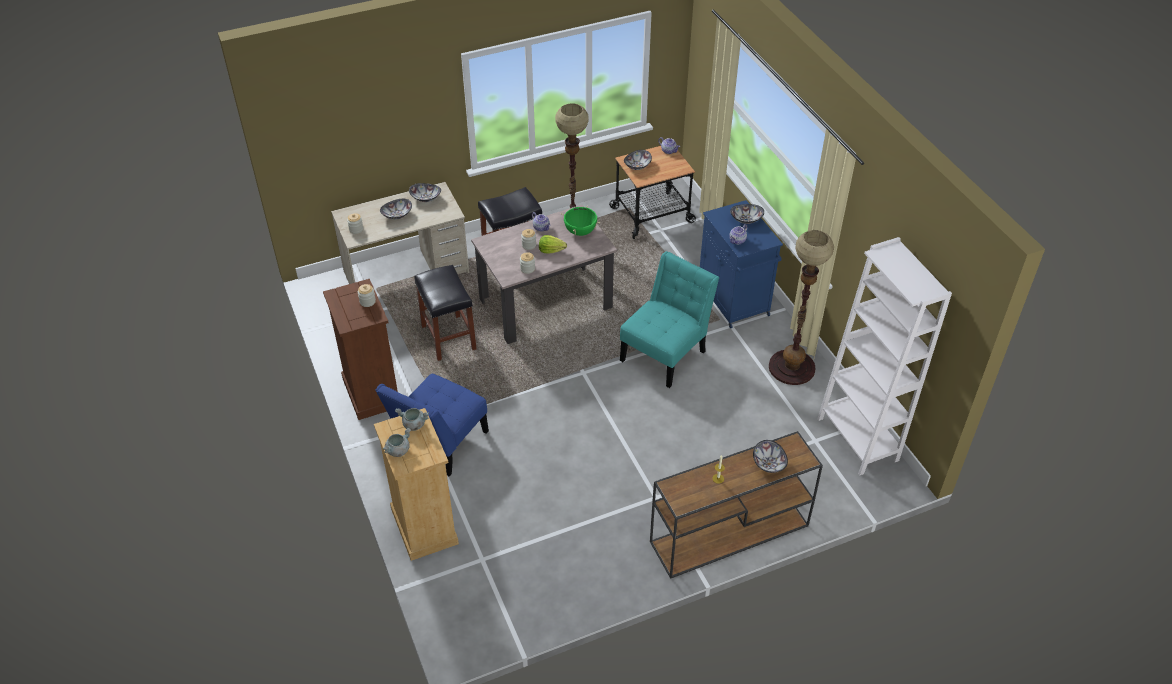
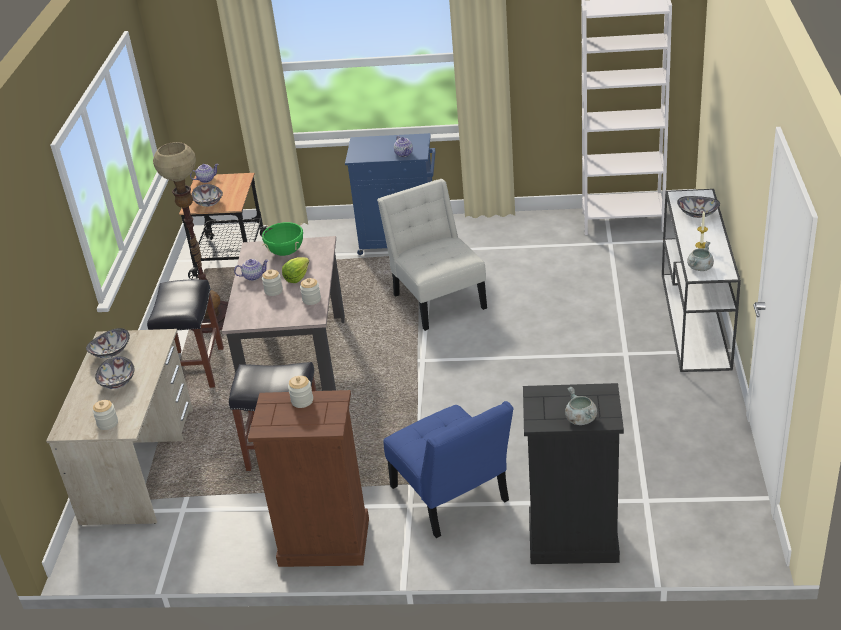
camera: 60 degrees left, 10 degrees down
beige dresser [374,408,459,561] -> black dresser [523,383,624,564]
grey cooking pot [395,408,429,431] -> grey cooking pot moved to [687,241,714,271]
turquoise chair [620,251,719,388] -> white chair [377,179,487,331]
brown console table [650,431,823,579] -> white console table [662,189,741,372]
bowl [730,204,764,224] -> none
floor lamp [769,230,834,385] -> none

